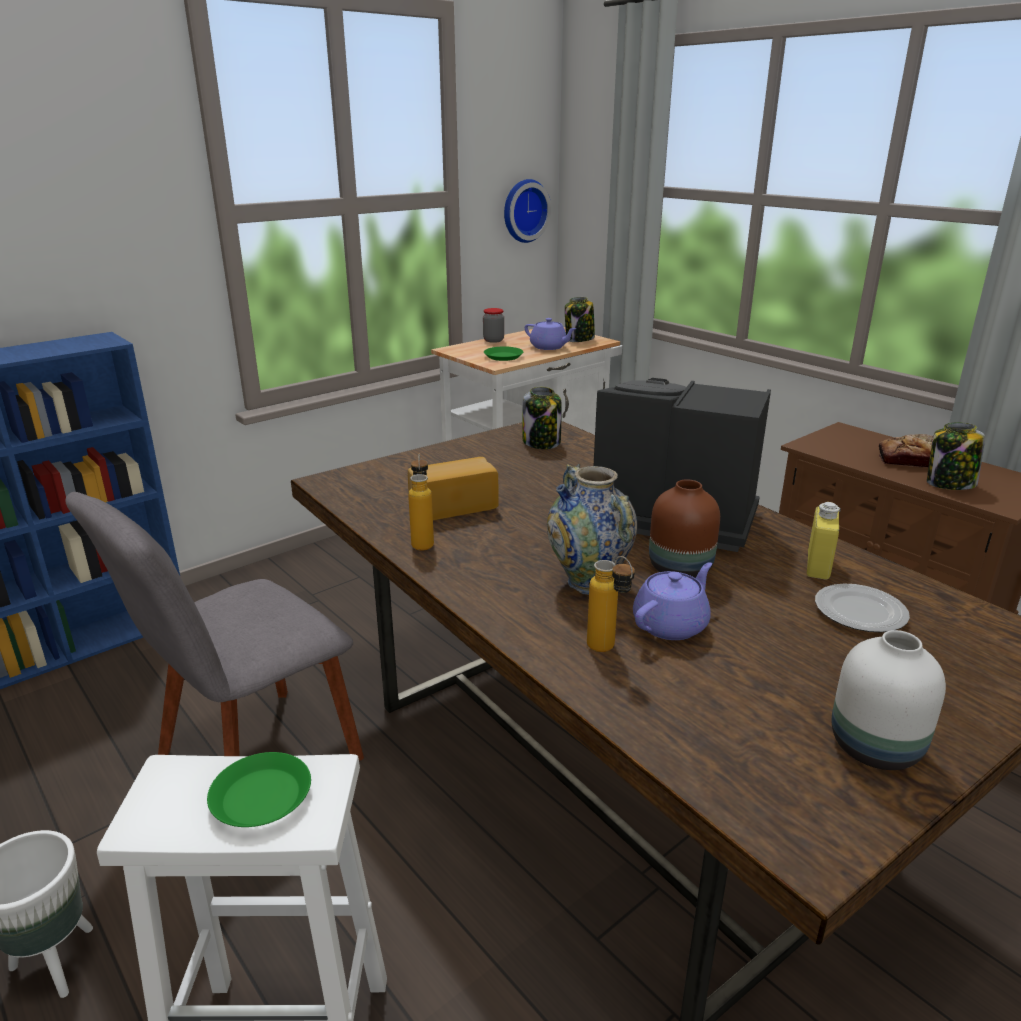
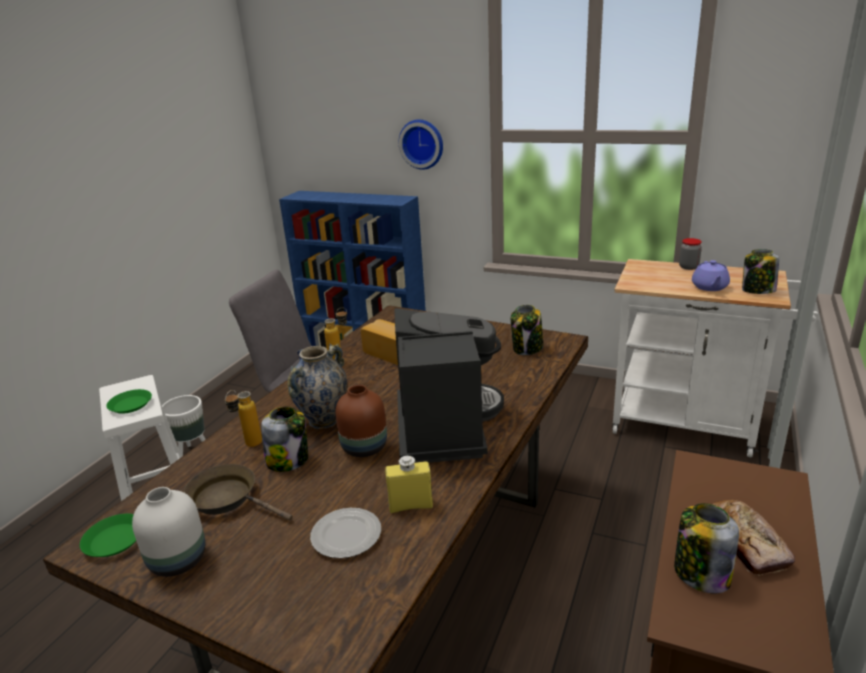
camera: 65 degrees right, 0 degrees up
green plate [484,346,523,361] -> green plate moved to [80,514,136,557]
wall clock [504,179,551,243] -> wall clock moved to [399,120,443,170]
purple teapot [633,562,712,640] -> jar [261,407,308,472]
none -> brown frying pan [184,464,293,520]

